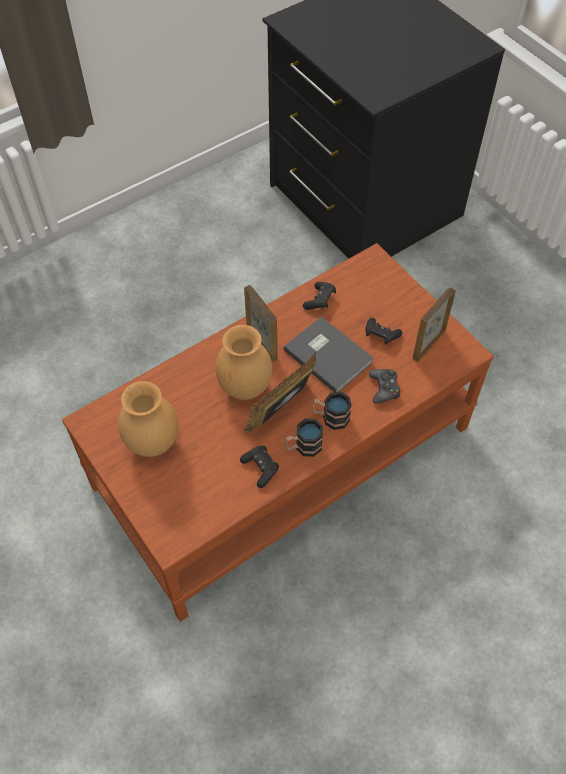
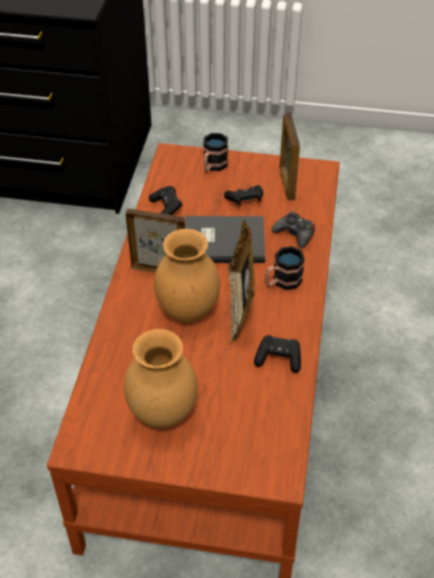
camera: 45 degrees left, 10 degrees down
mug [284,419,323,457] -> mug moved to [203,133,228,172]

